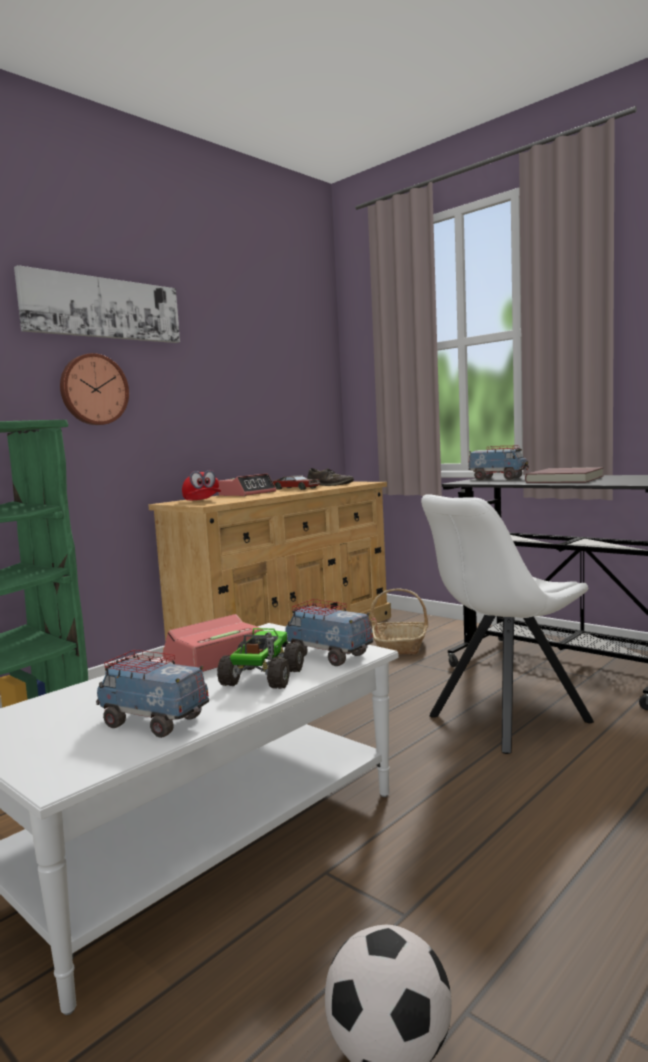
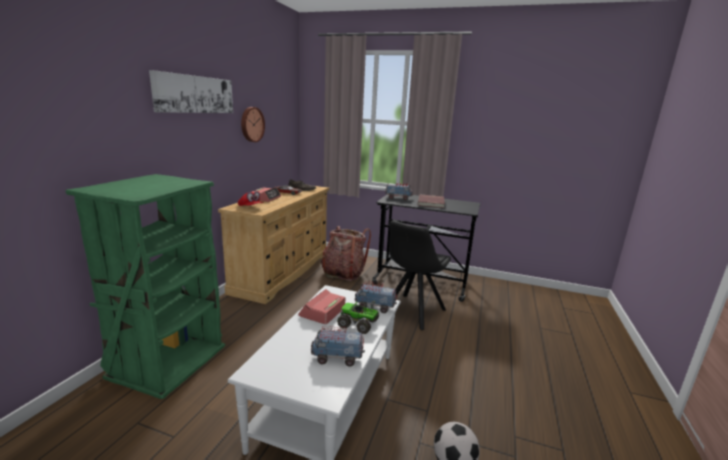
camera: 25 degrees left, 10 degrees up
wall clock [60,353,129,425] -> wall clock moved to [241,107,265,142]
toy truck [217,628,304,689] -> toy truck turned 60 degrees counterclockwise [337,301,379,334]
basket [370,589,428,655] -> backpack [321,226,371,281]
white chair [421,494,594,754] -> black chair [389,220,451,330]

